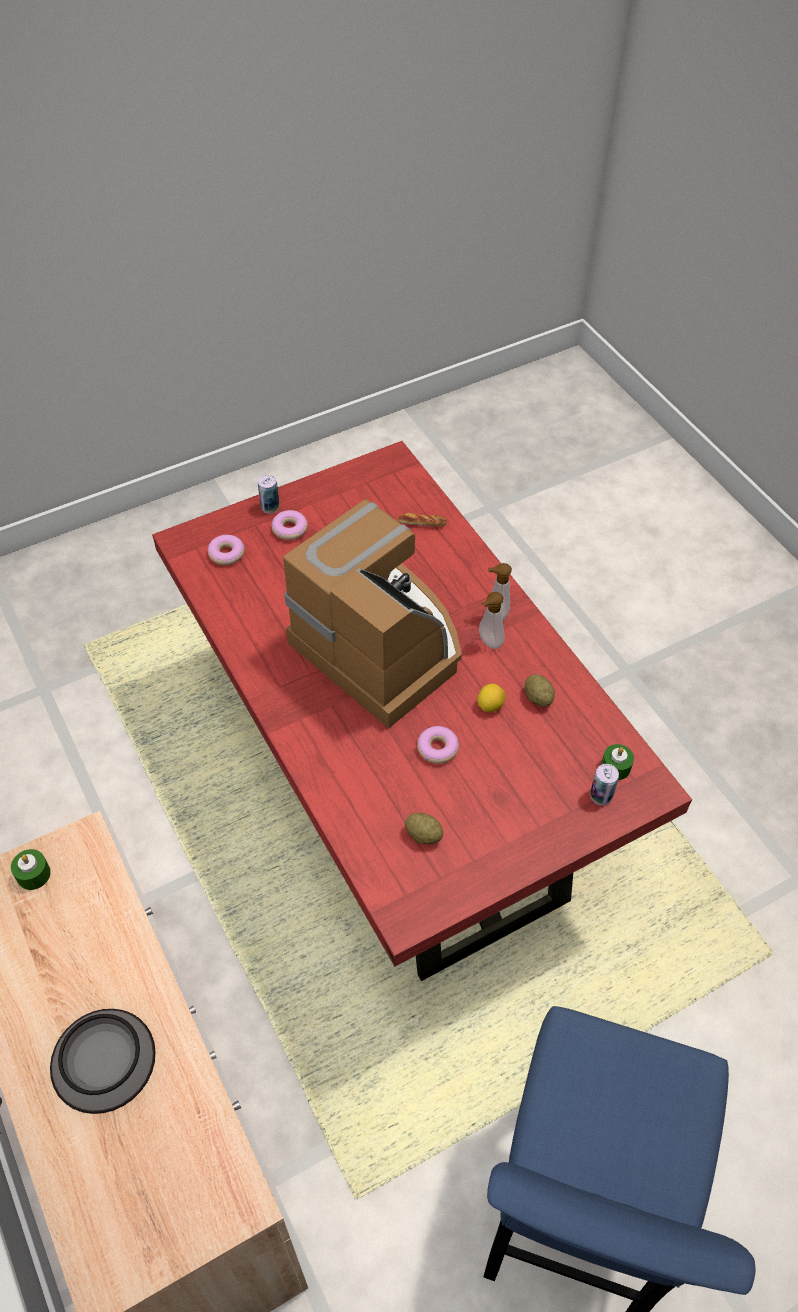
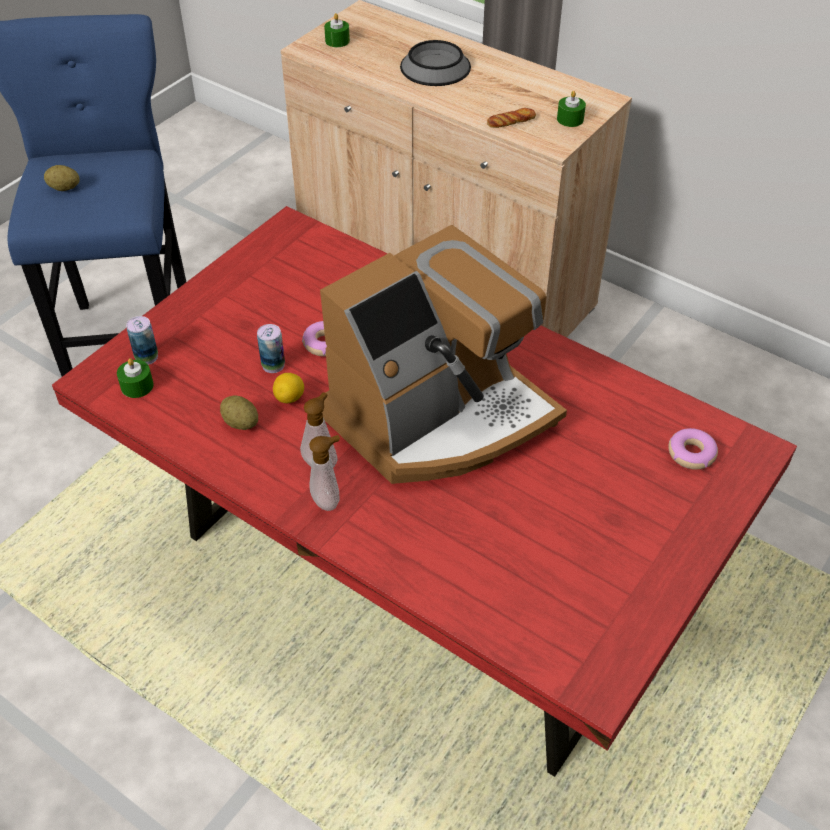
camera: 155 degrees right, 5 degrees down
can [258,475,279,514] -> can moved to [257,324,285,373]
donut [271,510,308,540] -> none
coffee machine [283,499,462,728] -> coffee machine turned 60 degrees counterclockwise [320,225,567,484]
bread [398,513,447,526] -> bread moved to [487,108,536,128]
potato [405,813,443,844] -> potato moved to [44,165,80,191]
none -> green candle [324,13,350,47]

